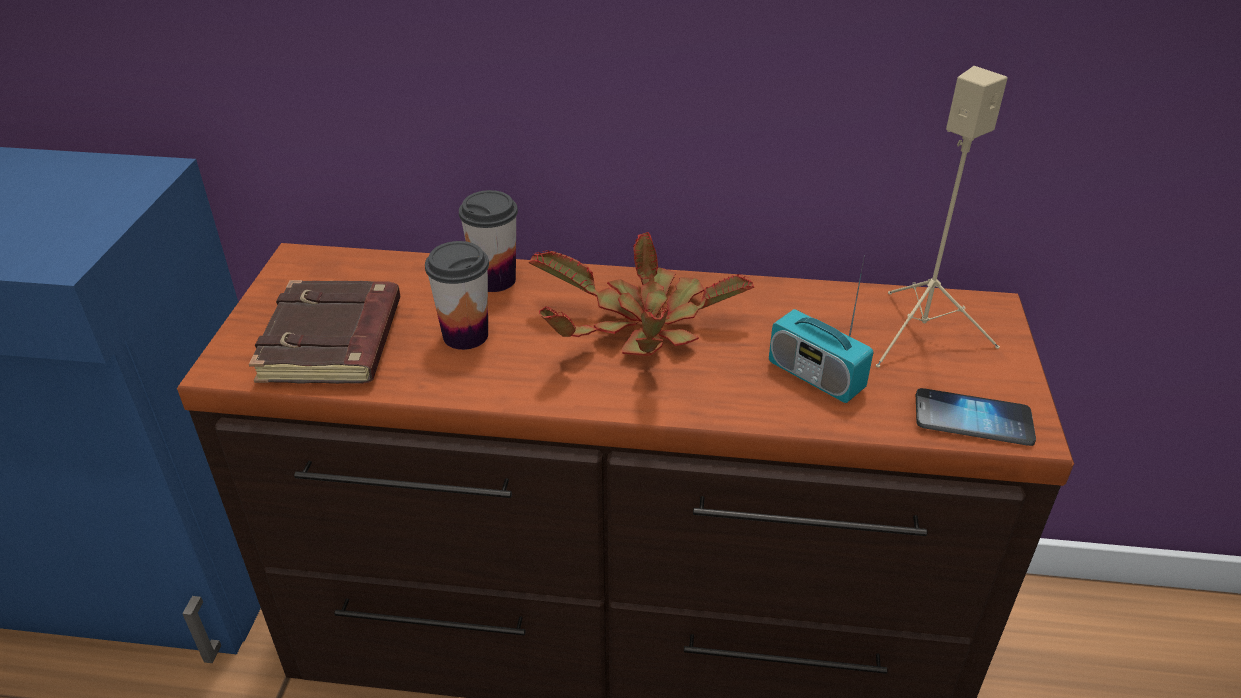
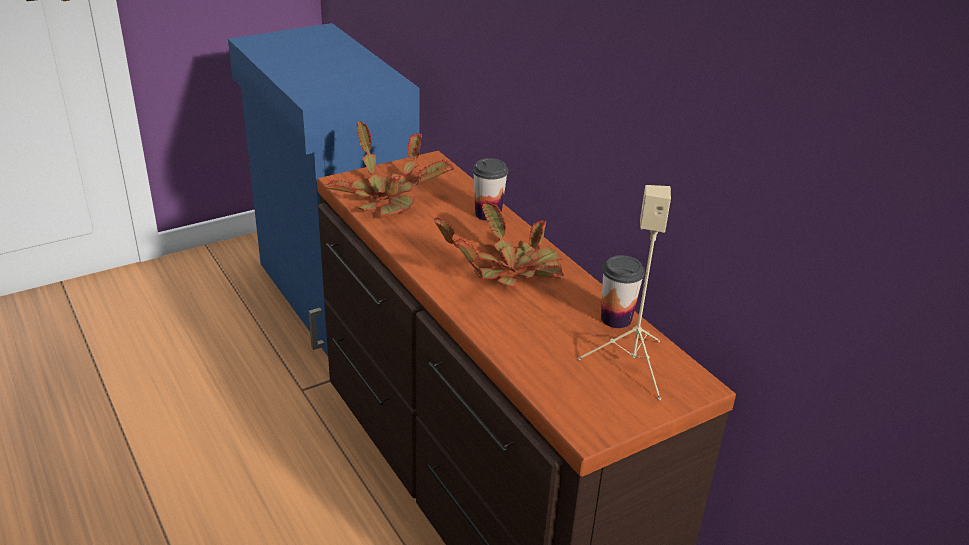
camera: 50 degrees right, 5 degrees down
brown book [249,280,400,384] -> potted plant [325,121,454,217]
cup [425,241,489,350] -> cup moved to [601,255,645,328]
radio [769,255,873,403] -> none
phone [916,388,1036,446] -> none

